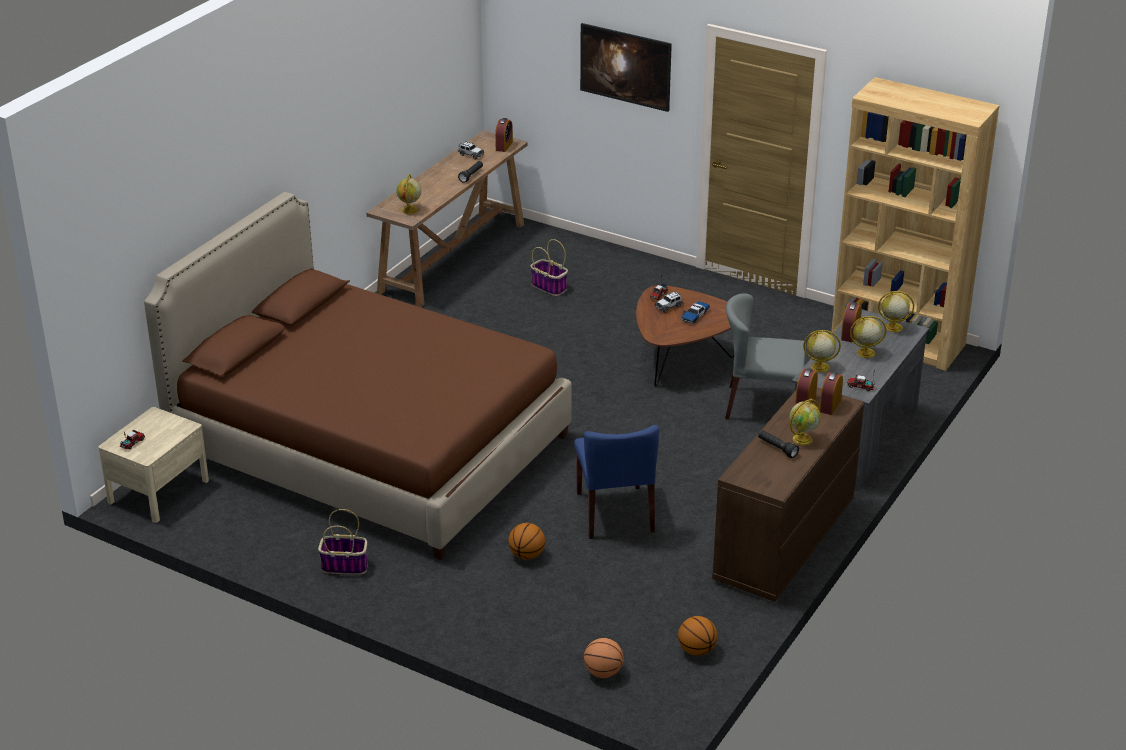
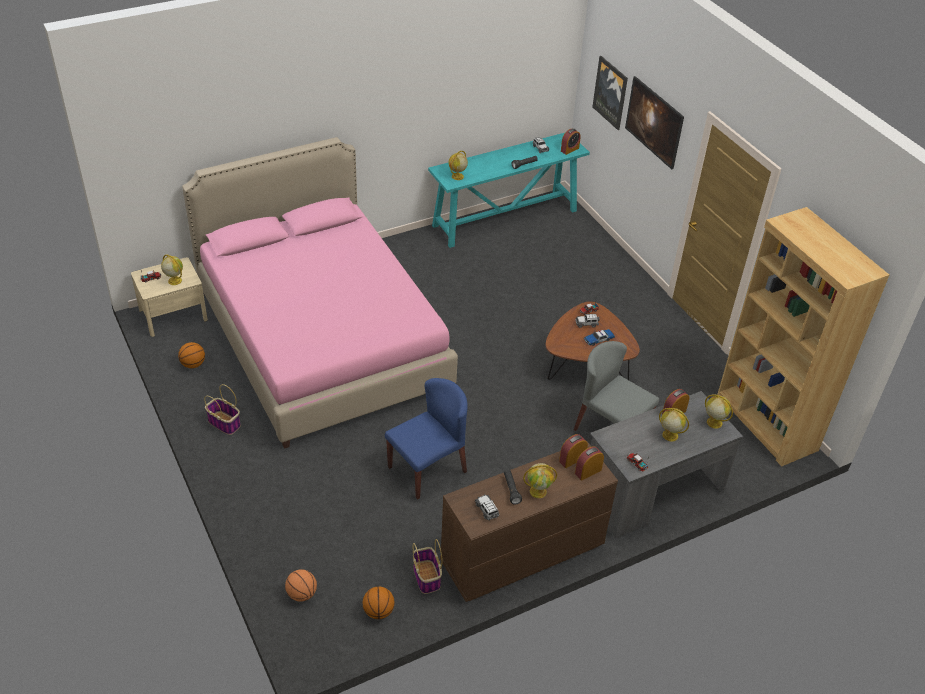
camera: 30 degrees right, 10 degrees up
brown bed [144,192,572,560] -> pink bed [182,137,458,449]
brown console table [366,130,528,307] -> turquoise console table [428,133,590,248]
basketball [508,523,545,560] -> basketball moved to [178,342,205,368]
basket [530,239,568,296] -> basket moved to [413,539,443,594]
blue chair [574,425,659,539] -> blue chair turned 150 degrees counterclockwise [385,378,468,500]
globe [803,330,841,372] -> globe moved to [161,254,183,285]
none -> toy car [475,495,499,520]
none -> picture [592,56,628,130]

